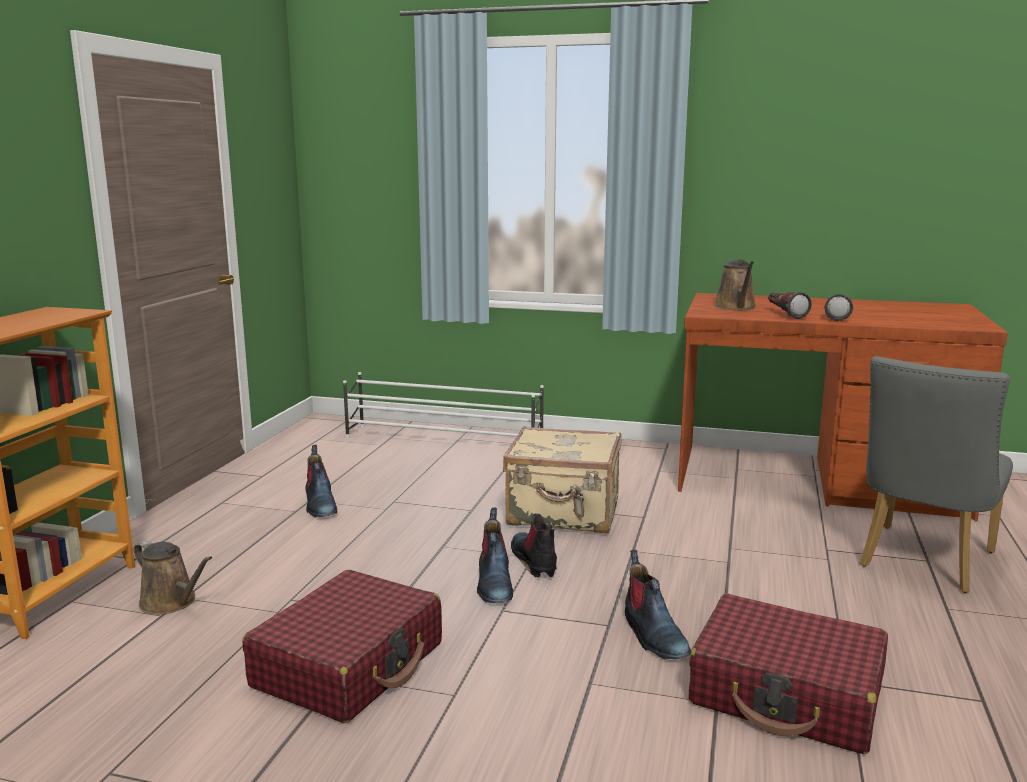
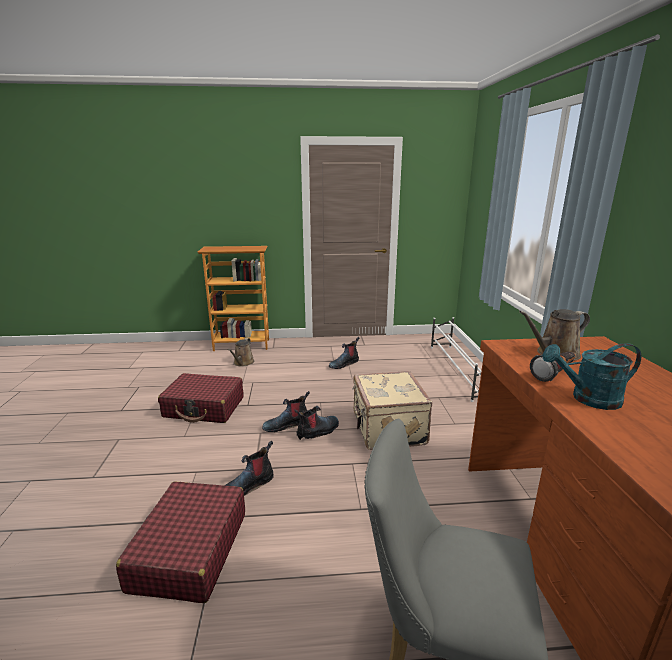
camera: 70 degrees right, 5 degrees up
flashlight [824,293,853,321] -> turquoise watering can [542,343,641,410]

